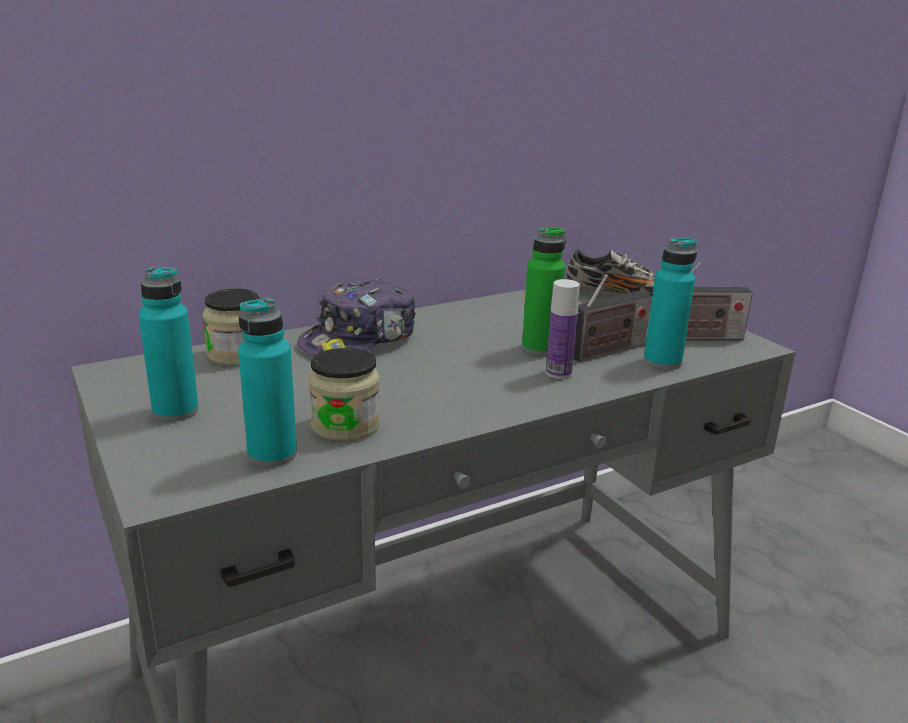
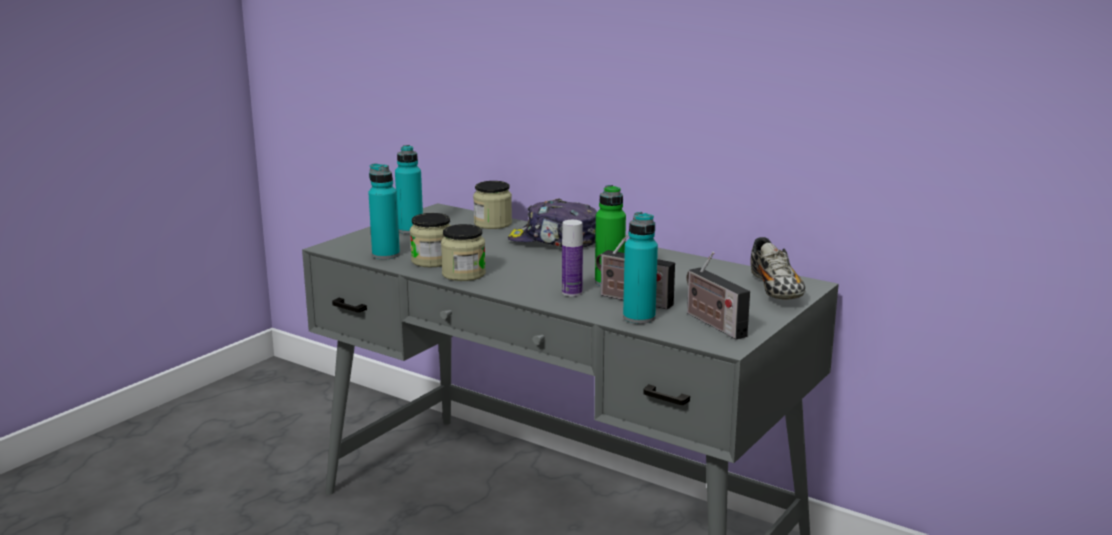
camera: 65 degrees right, 5 degrees down
none -> jar [441,224,486,281]

